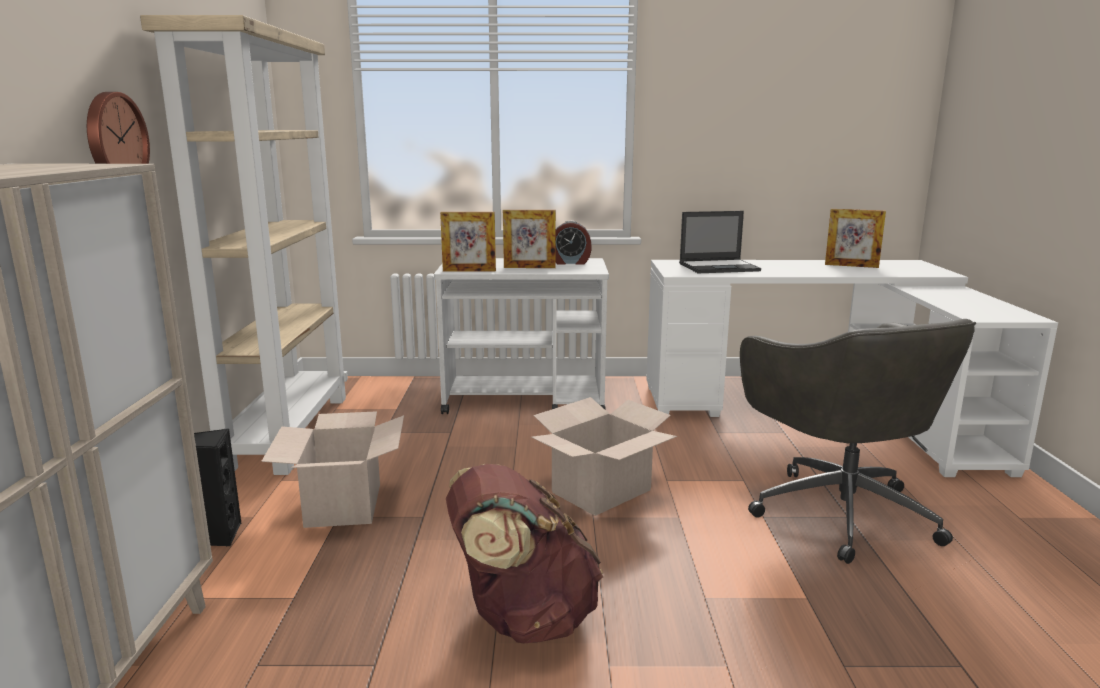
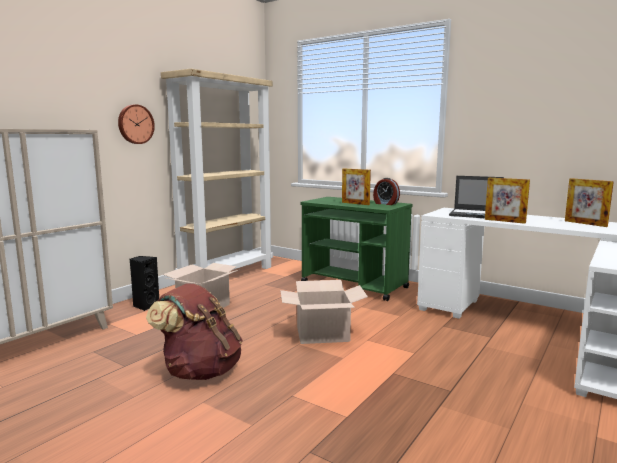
camera: 35 degrees right, 5 degrees down
white cart [434,258,609,414] -> green cart [300,197,413,301]
picture frame [440,212,496,272] -> picture frame moved to [485,178,530,224]
grey office chair [740,319,976,564] -> none

